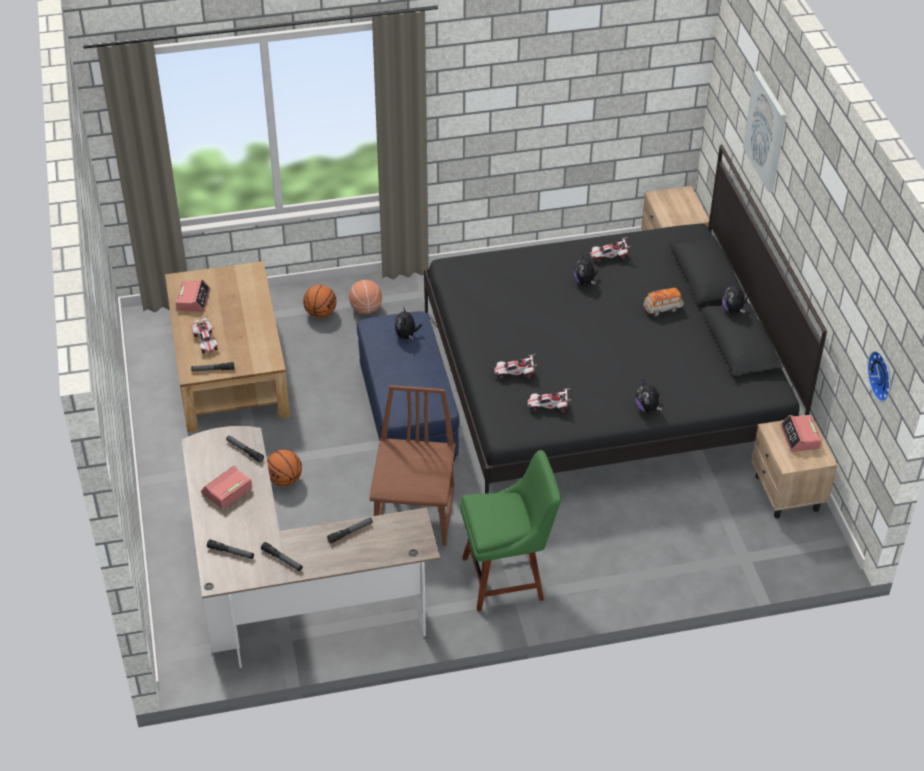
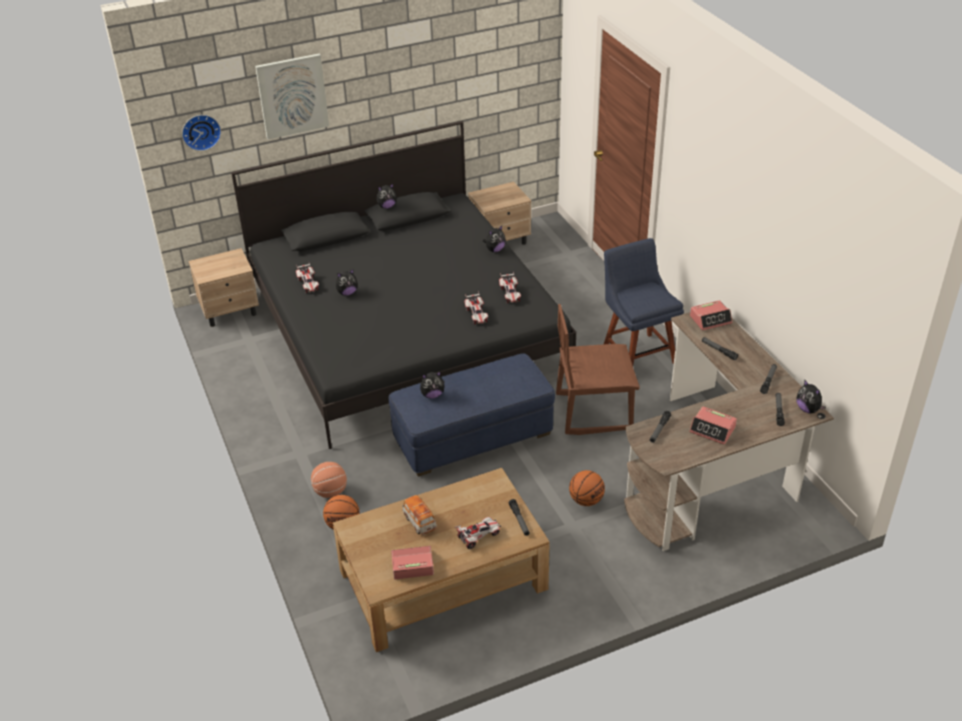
camera: 100 degrees left, 5 degrees down
green chair [460,450,561,611] -> blue chair [604,238,684,365]
toy car [643,288,684,317] -> toy car moved to [402,495,437,535]
alarm clock [780,415,822,452] -> alarm clock moved to [690,300,732,330]
wall clock [867,351,891,402] -> wall clock moved to [182,115,221,151]
none -> plush toy [796,380,826,413]

